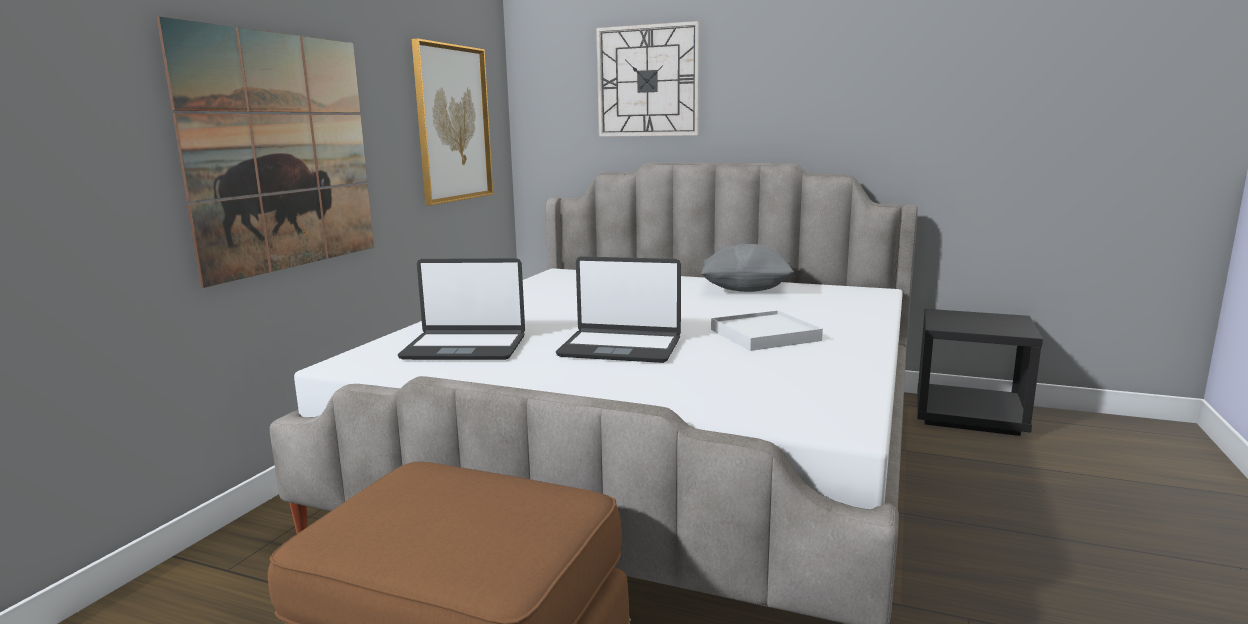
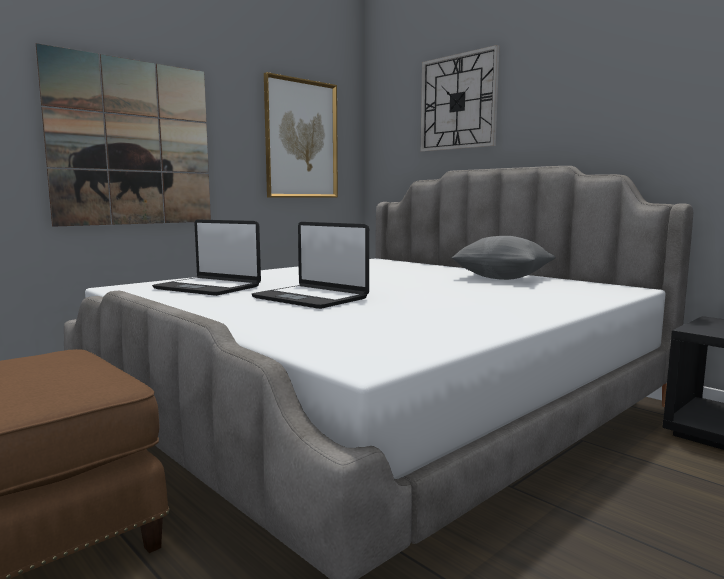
camera: 25 degrees right, 5 degrees down
white tray [711,310,823,351] -> none

